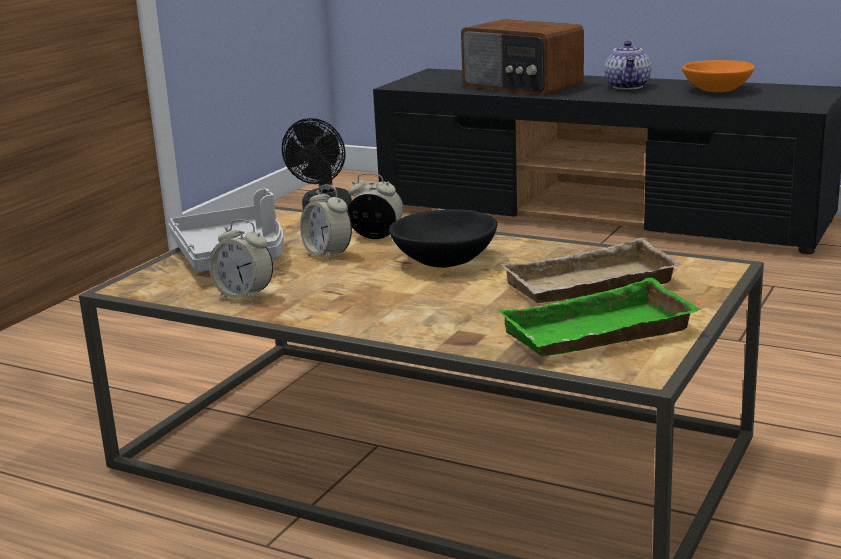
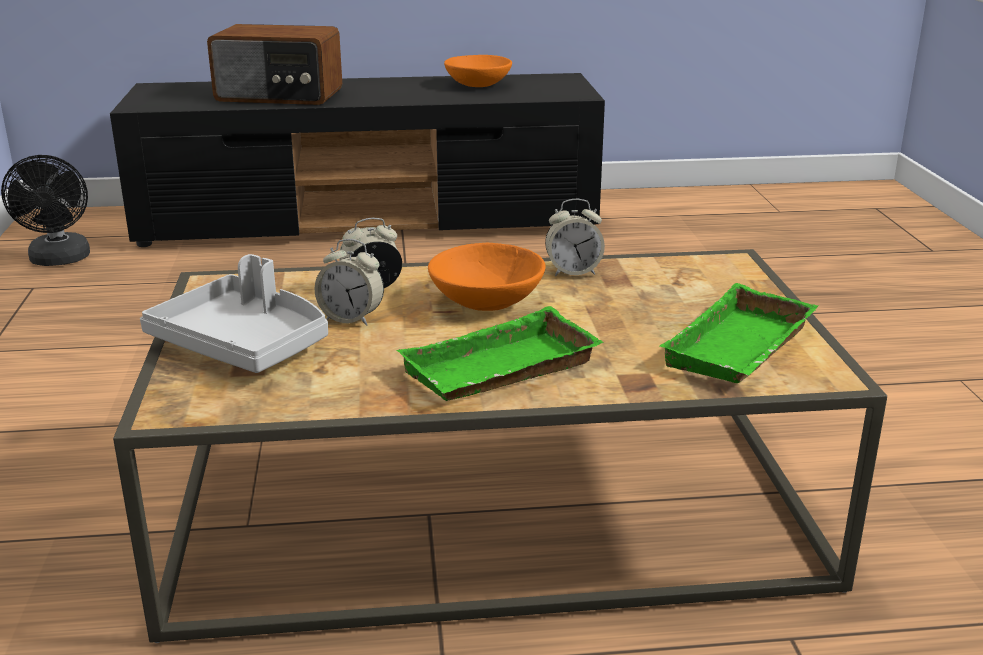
camera: 35 degrees left, 5 degrees up
alarm clock [209,219,273,301] -> alarm clock moved to [545,199,605,276]
black bowl [389,209,498,268] -> orange bowl [428,243,546,311]
beige tray [501,238,682,303] -> none
teapot [604,41,651,90] -> none
none -> green tray [396,306,603,401]

